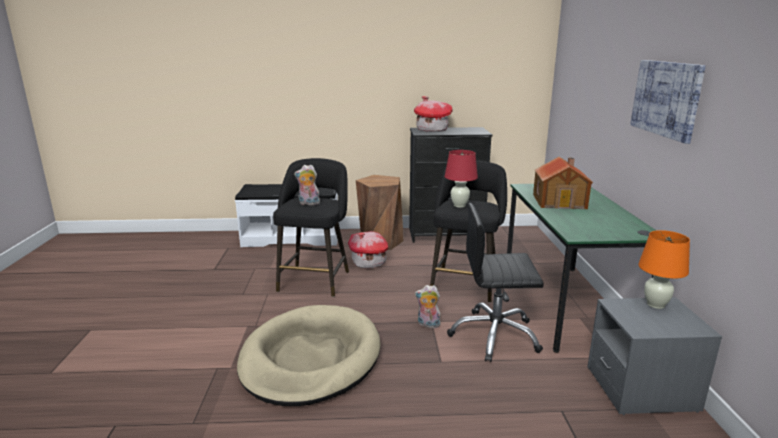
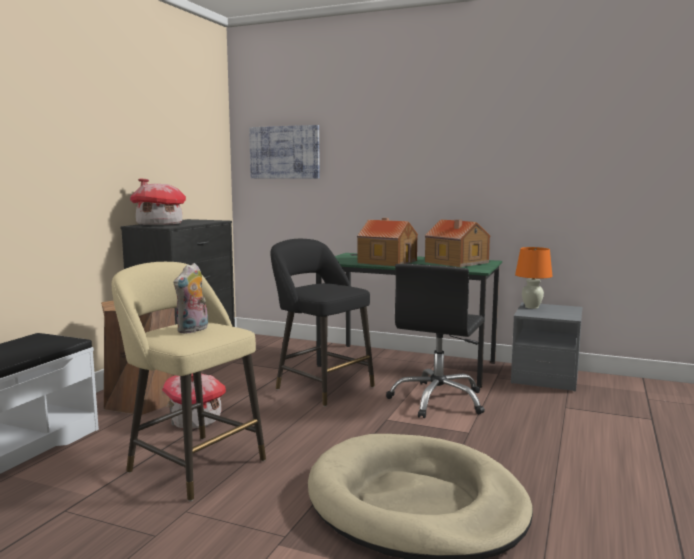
camera: 65 degrees left, 10 degrees down
black stool [273,158,349,297] -> beige stool [112,262,266,501]
plush toy [415,285,441,328] -> none
red table lamp [445,150,478,207] -> none
picture [630,60,706,144] -> picture moved to [249,125,320,179]
none -> toy house [425,219,491,267]

